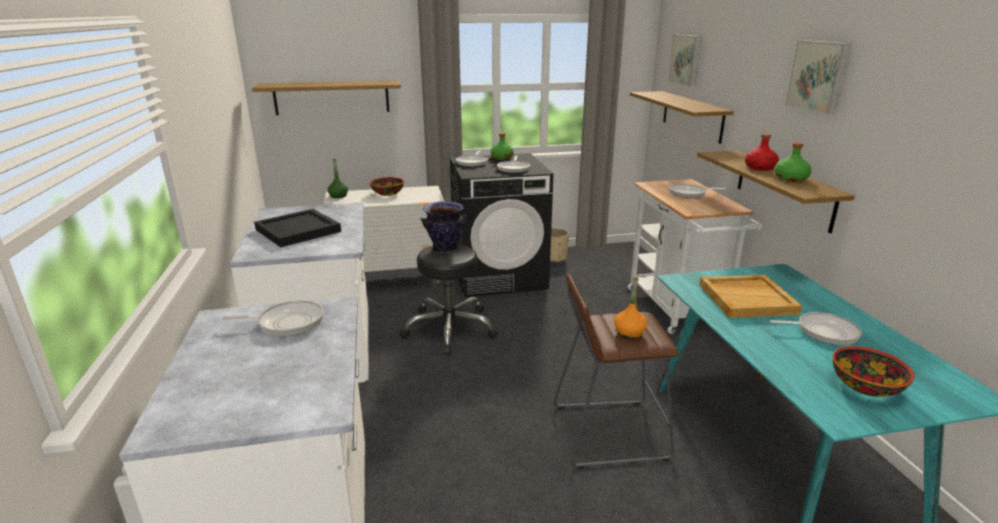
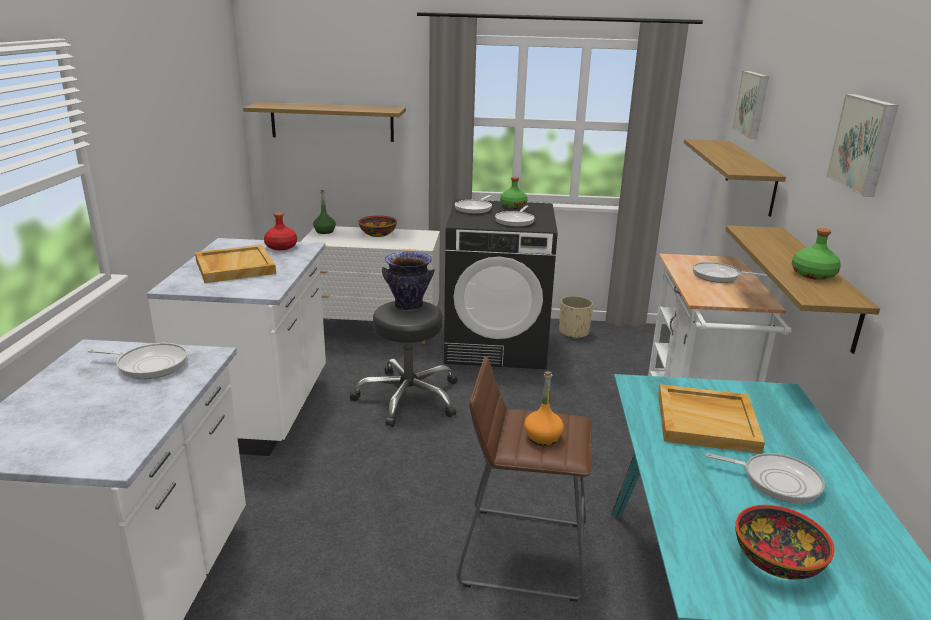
camera: 15 degrees right, 0 degrees up
black tray [254,209,341,247] -> beige tray [195,245,276,283]
red bottle [745,134,779,171] -> red bottle moved to [264,212,297,250]

